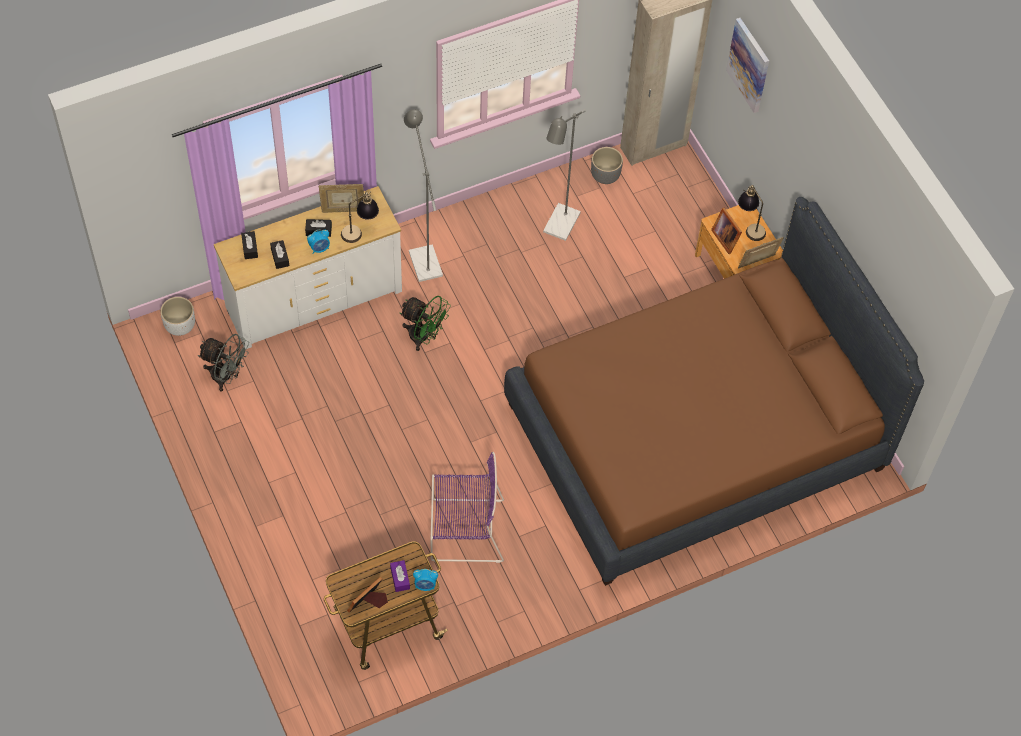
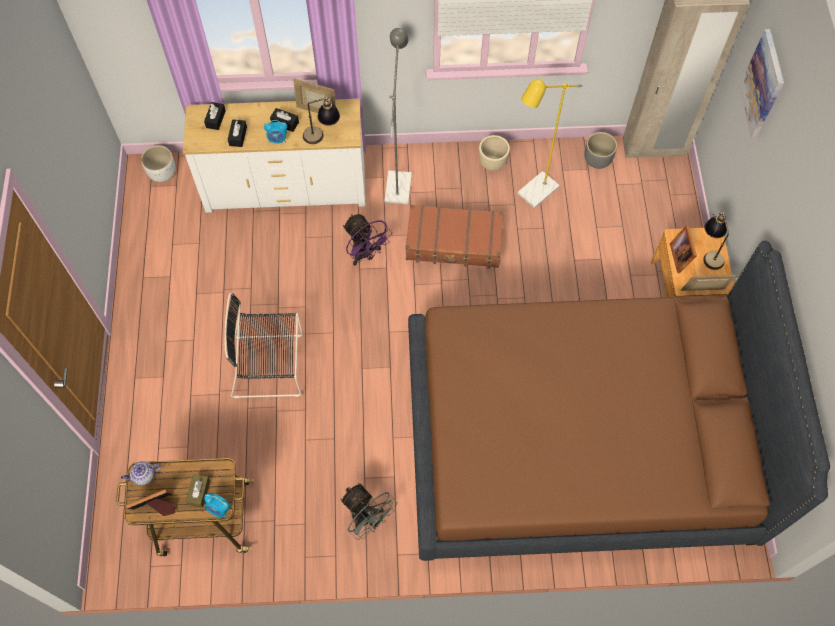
camera: 25 degrees right, 5 degrees up
grey fan [198,334,249,392] -> grey fan moved to [340,483,397,540]
purple tissue box [390,560,410,592] -> brown tissue box [186,474,210,508]
green fan [400,296,451,351] -> purple fan [343,214,392,266]
purple chair [431,452,504,563] -> none
grey floor lamp [543,110,585,241] -> yellow floor lamp [517,78,582,208]
none -> teapot [121,461,161,486]
none -> black chair [225,292,303,398]
none -> brown suitcase [406,205,504,269]
none -> beige planter [479,135,510,171]

